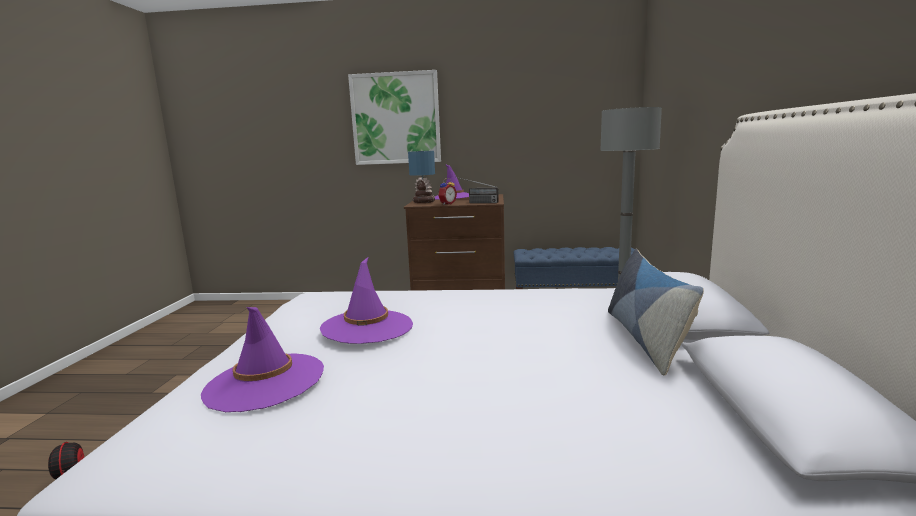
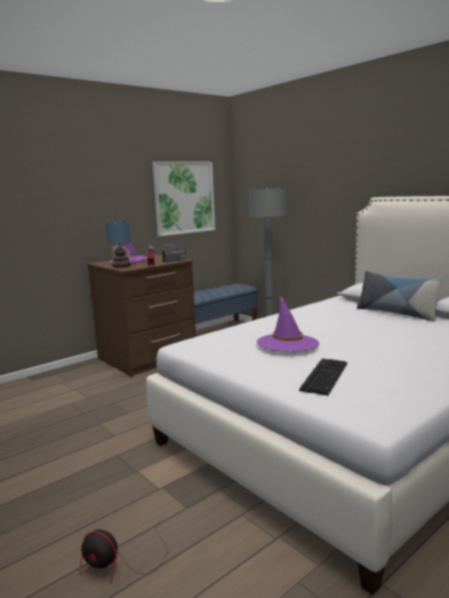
camera: 45 degrees left, 0 degrees up
purple hat [201,307,324,412] -> keyboard [299,358,348,396]
picture [348,70,441,165] -> picture moved to [152,162,215,236]

